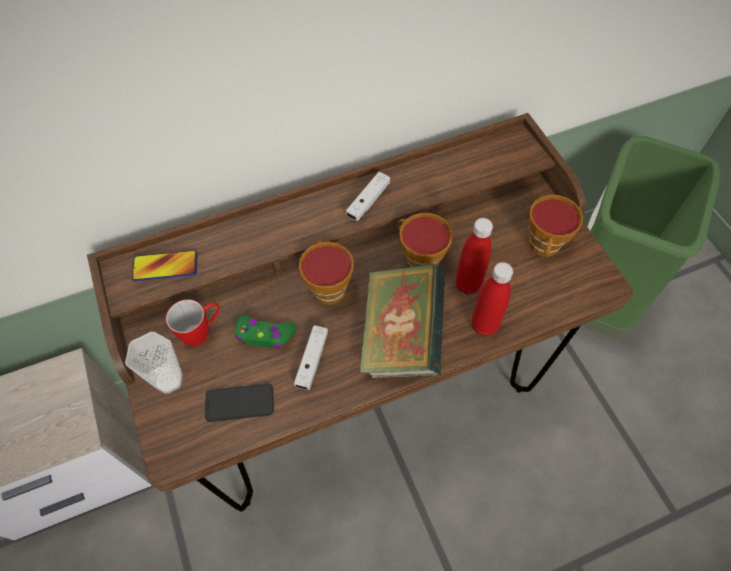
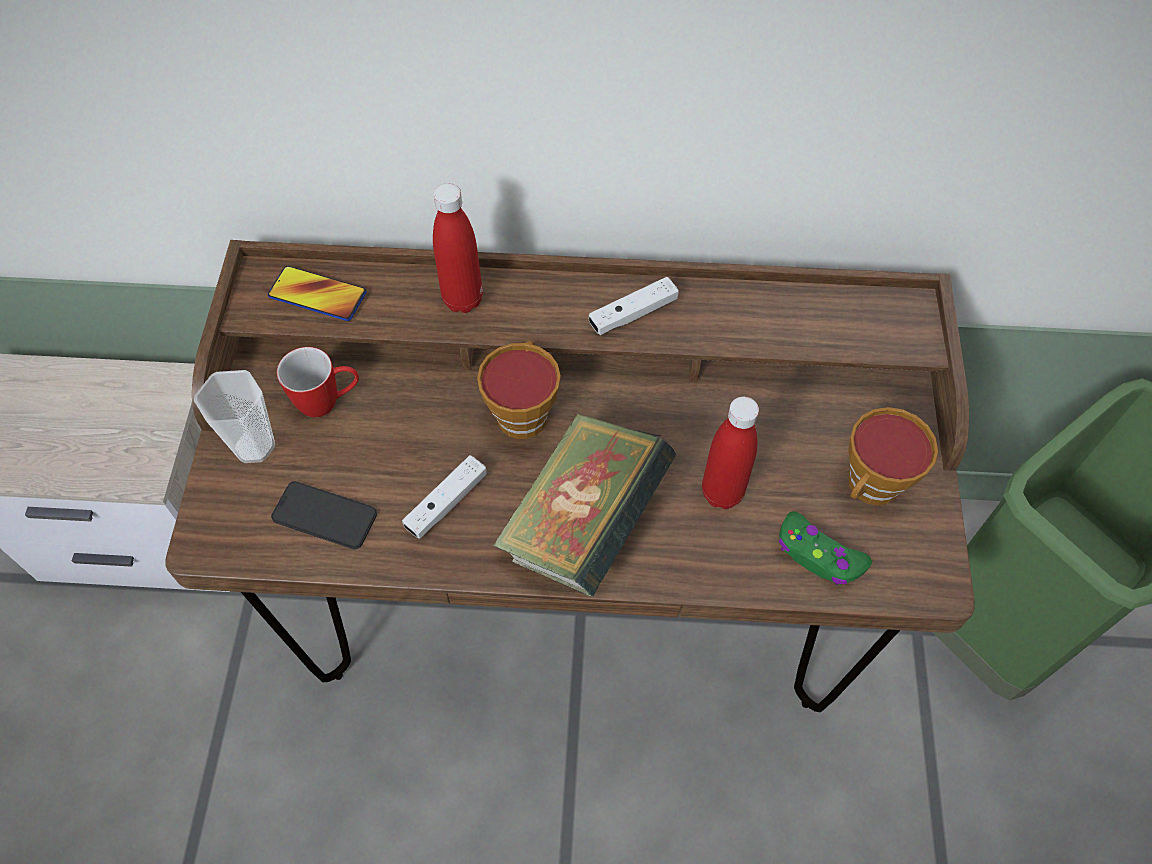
camera: 25 degrees right, 0 degrees up
green game controller [235,315,297,348] -> green game controller moved to [779,511,872,585]
cup [398,213,453,267] -> none
red bottle [471,262,513,336] -> red bottle moved to [433,183,483,313]

